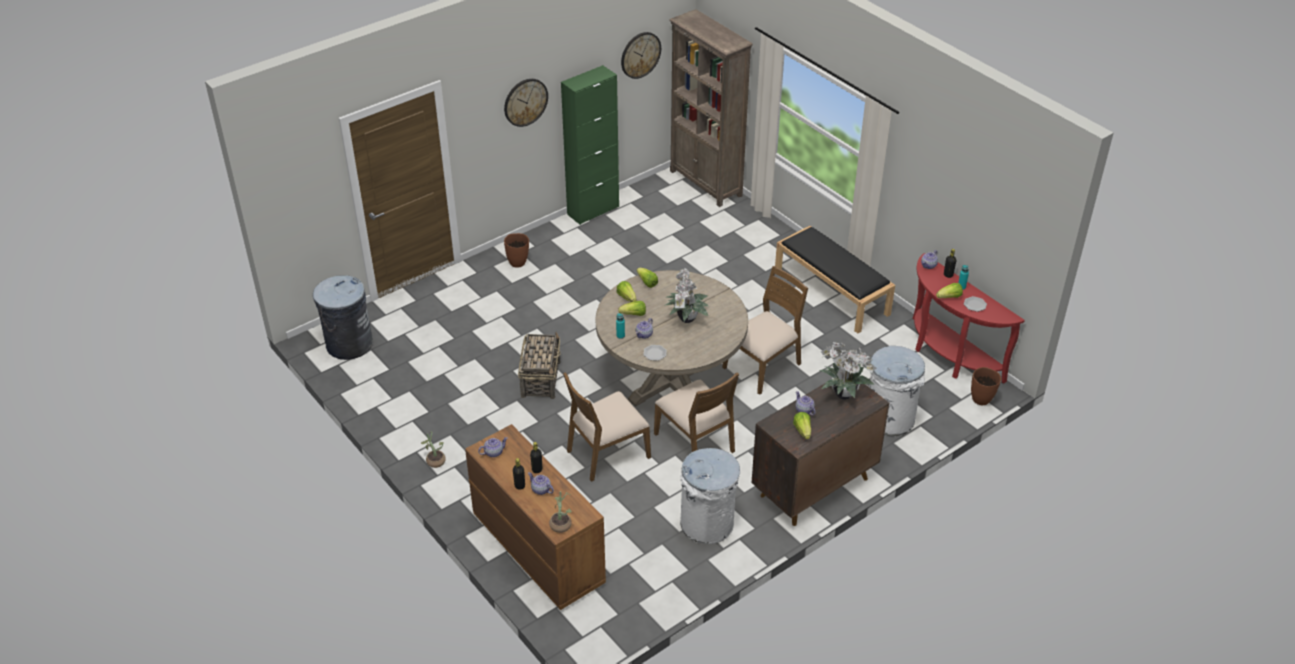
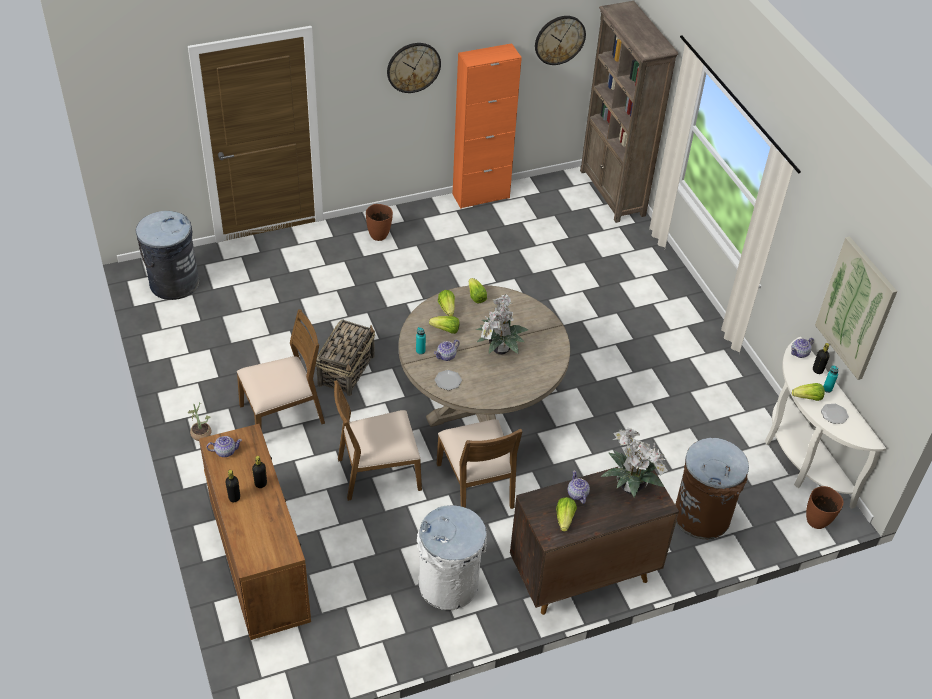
camera: 15 degrees right, 5 degrees up
teapot [528,472,554,495] -> none
potted plant [549,491,572,533] -> none
green cabinet [561,65,619,225] -> orange cabinet [453,43,522,209]
brown chair [722,266,808,395] -> brown chair moved to [237,309,325,427]
black bench [775,226,895,334] -> none
white trash can [869,346,925,436] -> brown trash can [675,438,749,539]
red console table [912,253,1025,384] -> white console table [765,337,886,509]
none -> picture [815,236,897,380]

